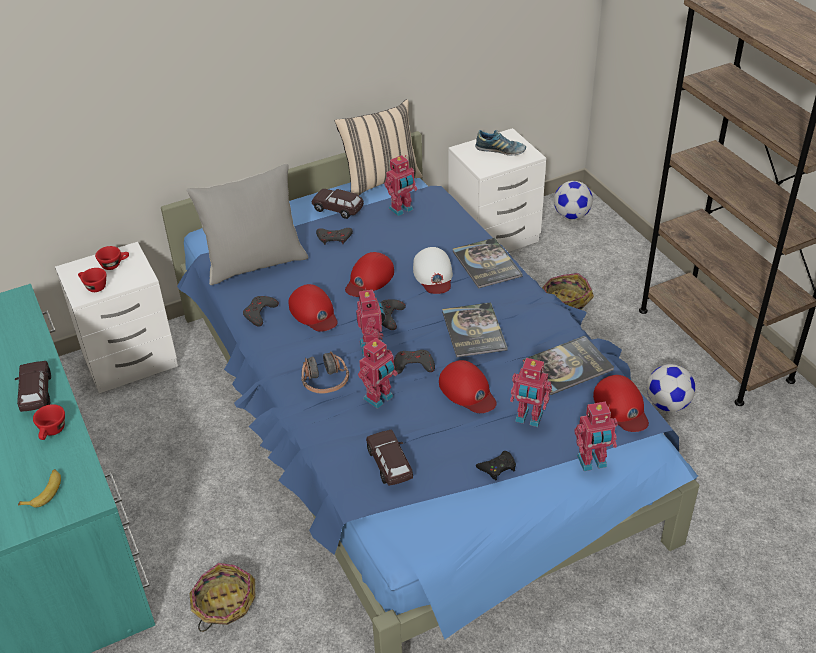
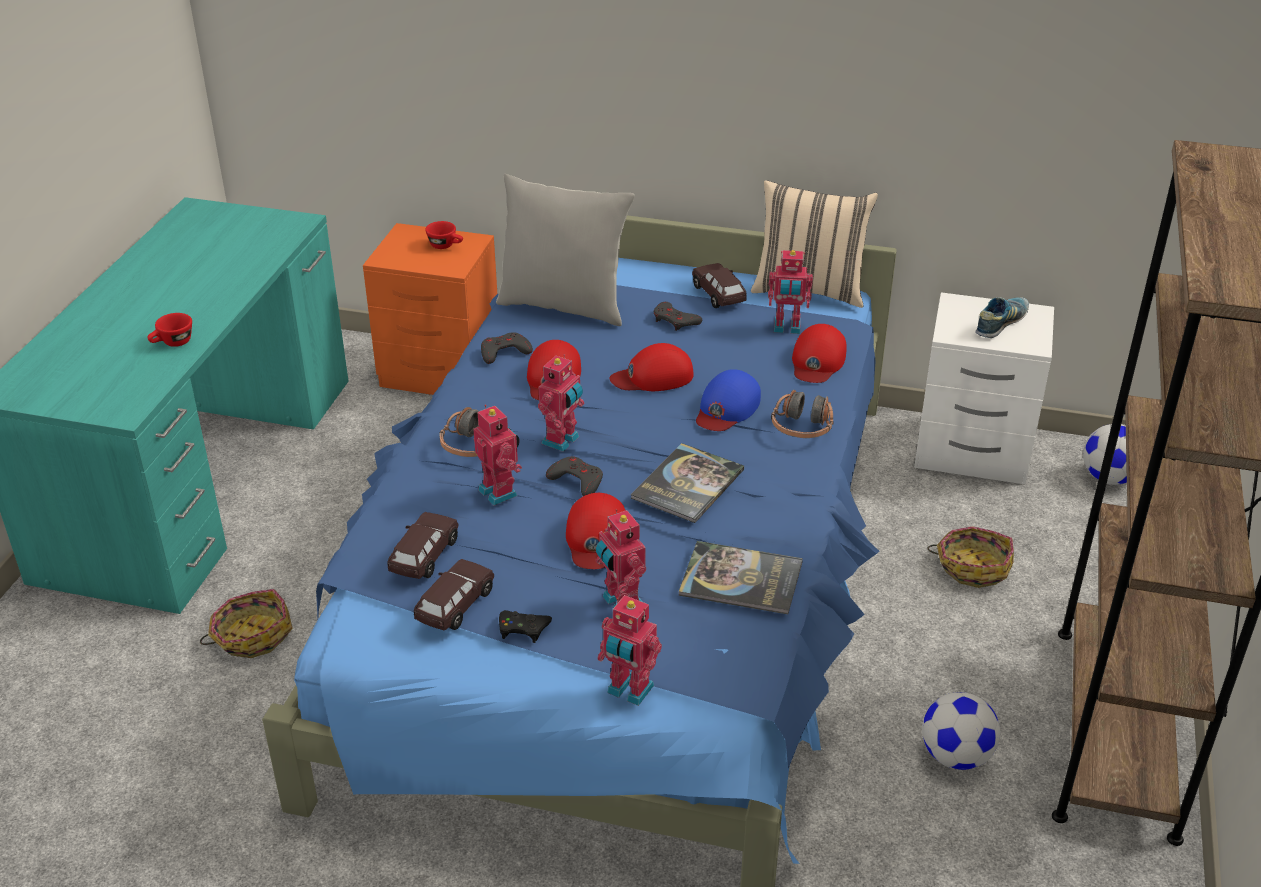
camera: 40 degrees right, 5 degrees down
brown toy car [15,361,51,412] -> brown toy car moved to [414,559,494,630]
banana [18,469,61,507] -> none
white nightstand [55,242,178,393] -> orange nightstand [363,223,497,395]
red cup [78,268,106,292] -> none
toy robot [358,338,398,409] -> toy robot turned 120 degrees counterclockwise [473,405,522,506]
grey game controller [380,300,406,330] -> none
white cap [413,247,453,294] -> blue cap [696,369,761,431]
book [453,238,523,288] -> headphones [771,390,834,438]
shoe [475,130,526,155] -> shoe turned 105 degrees counterclockwise [975,297,1029,338]
red cap [593,375,649,432] -> red cap moved to [792,324,847,383]

